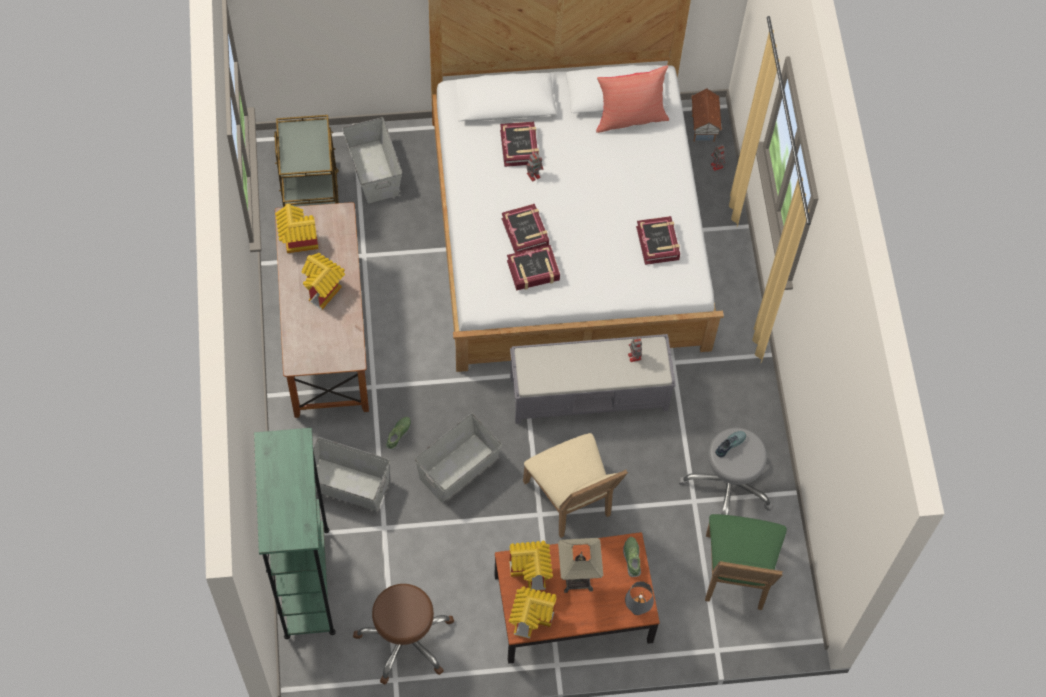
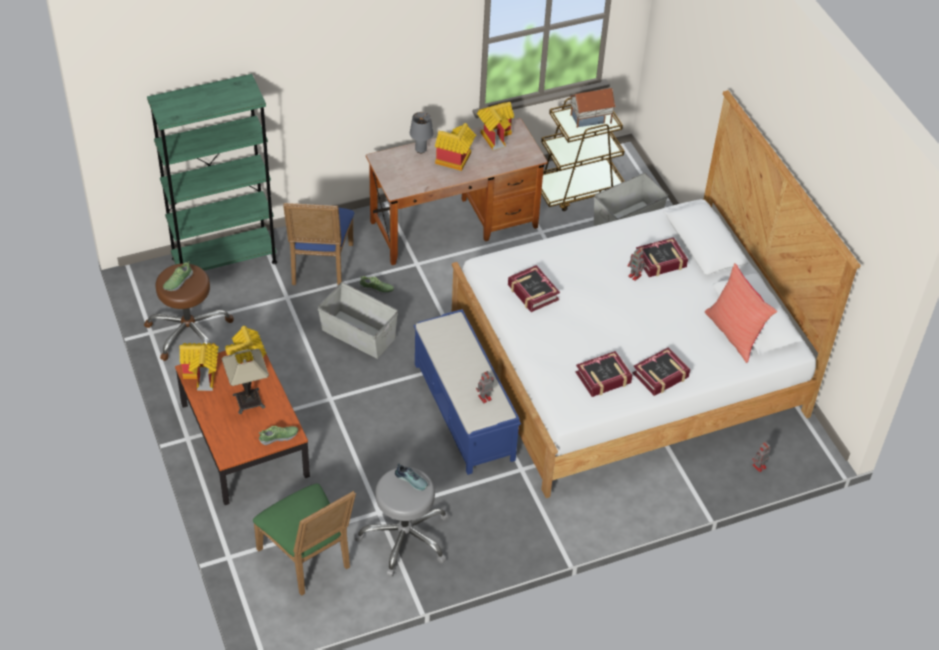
camera: 75 degrees right, 15 degrees down
grey storage box [313,437,390,511] -> blue chair [283,203,354,285]
book [502,204,549,253] -> book moved to [632,347,690,396]
grey bench [510,334,676,424] -> blue bench [414,309,521,475]
beige chair [523,433,628,538] -> none
grey table lamp [625,581,654,615] -> grey table lamp moved to [410,112,433,153]
toy house [691,88,722,142] -> toy house moved to [570,88,616,128]
green chair [705,514,787,610] -> green chair turned 120 degrees counterclockwise [253,483,356,596]
none -> shoe [163,261,193,291]

